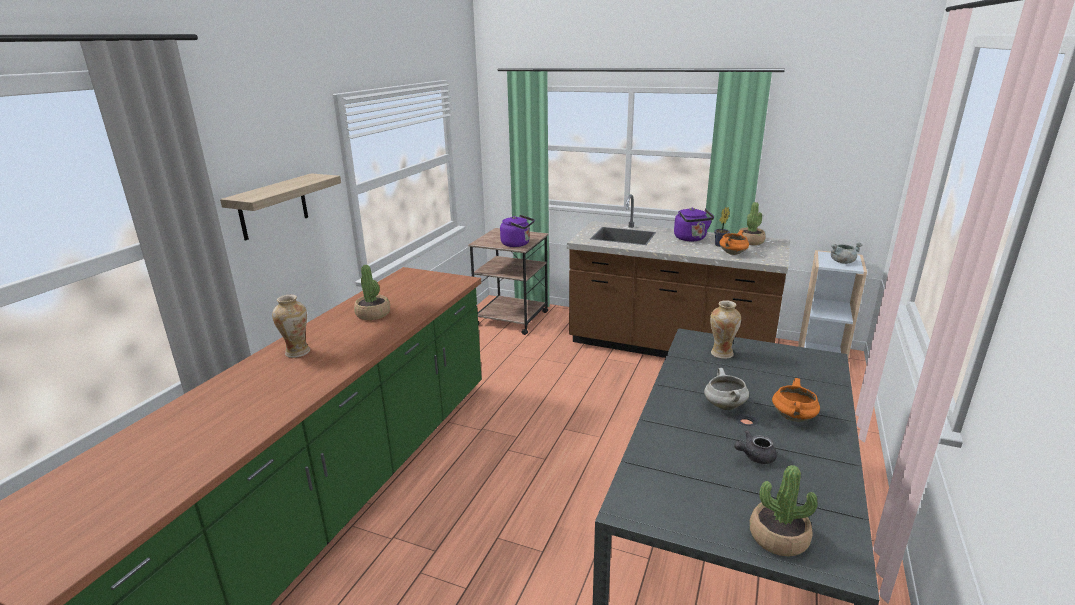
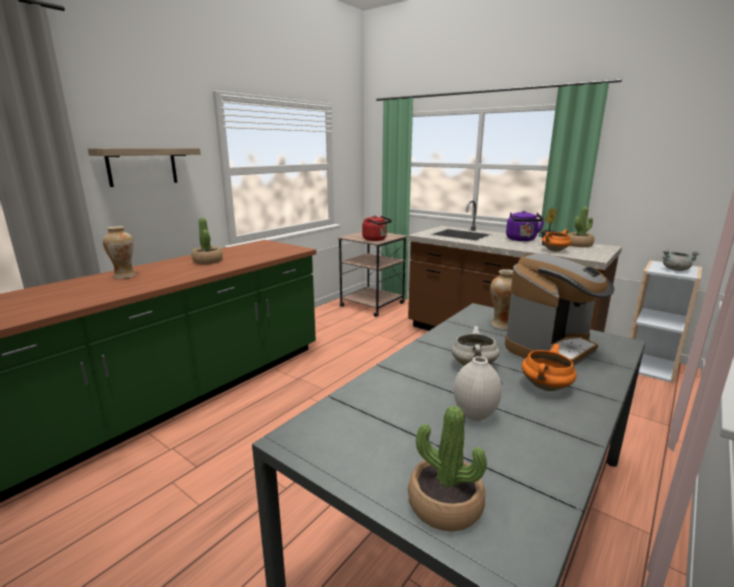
camera: 15 degrees right, 5 degrees down
purple kettle [500,215,535,247] -> red kettle [362,215,392,241]
grey teapot [734,430,777,464] -> white vase [454,356,502,421]
none -> coffee machine [505,253,614,366]

